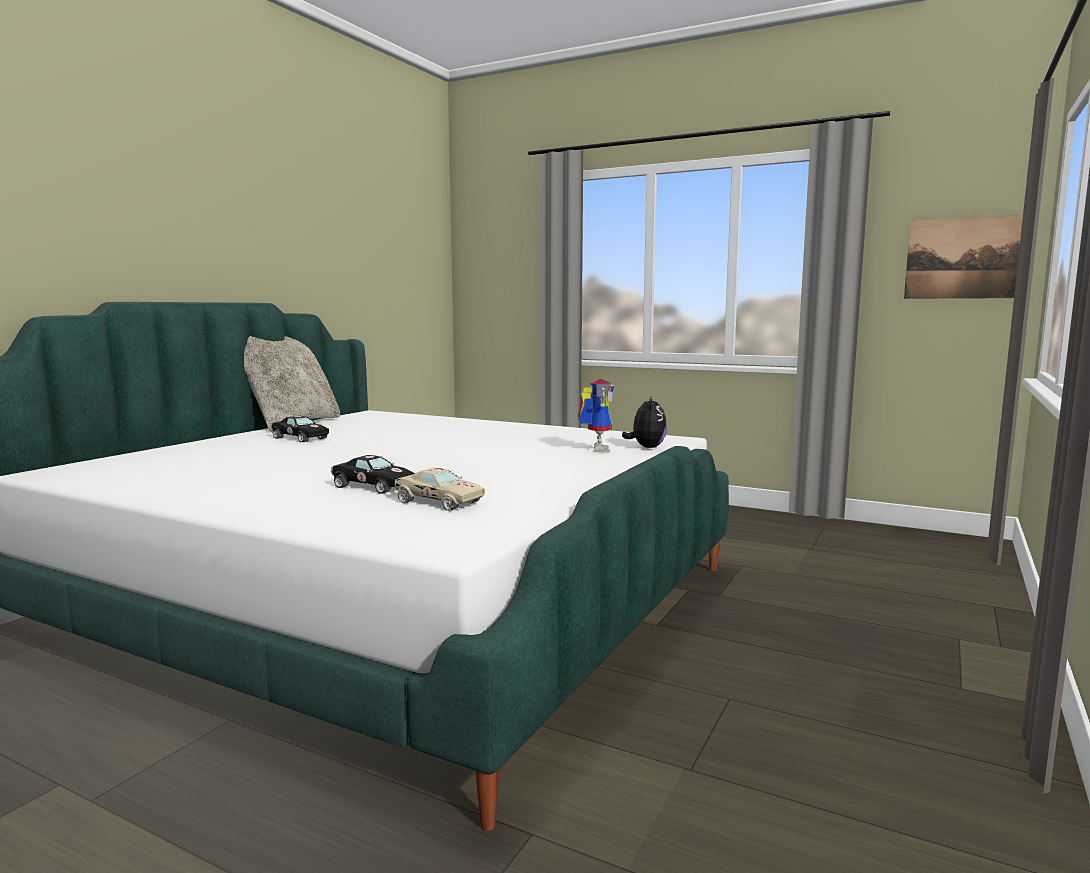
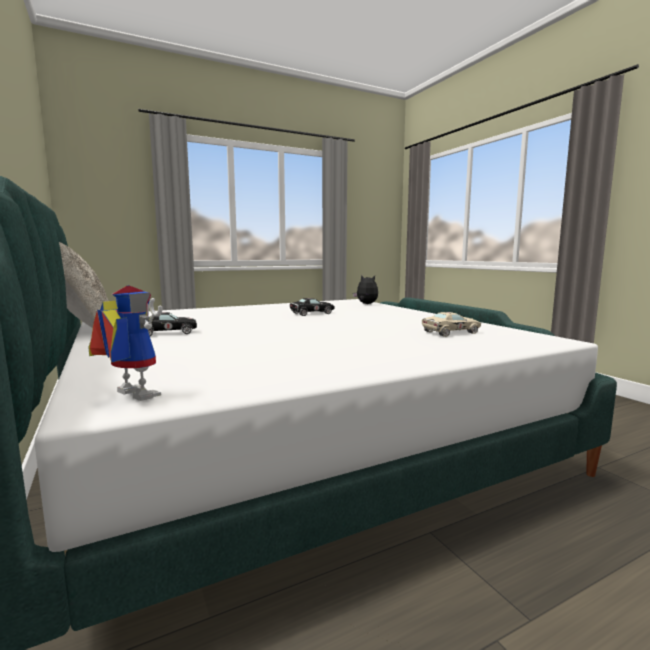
camera: 55 degrees left, 0 degrees up
black toy car [331,455,415,494] -> black toy car moved to [290,298,335,316]
toy robot [578,379,614,453] -> toy robot moved to [88,286,162,401]
picture [904,215,1023,299] -> none

